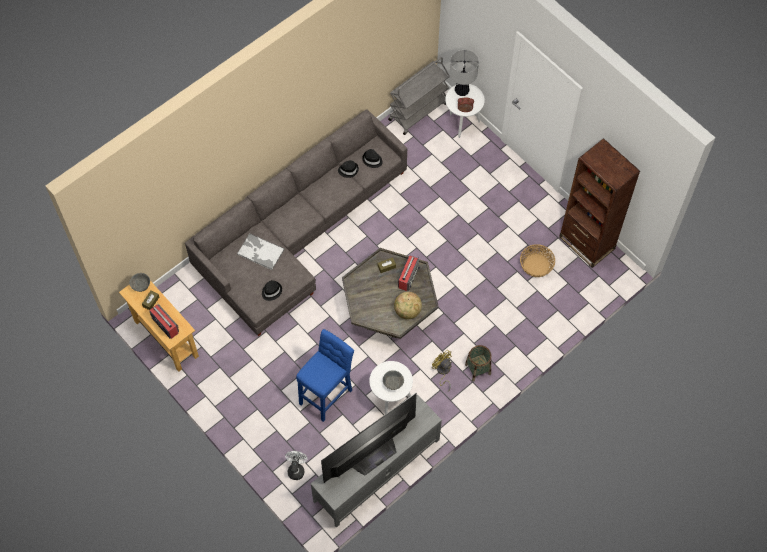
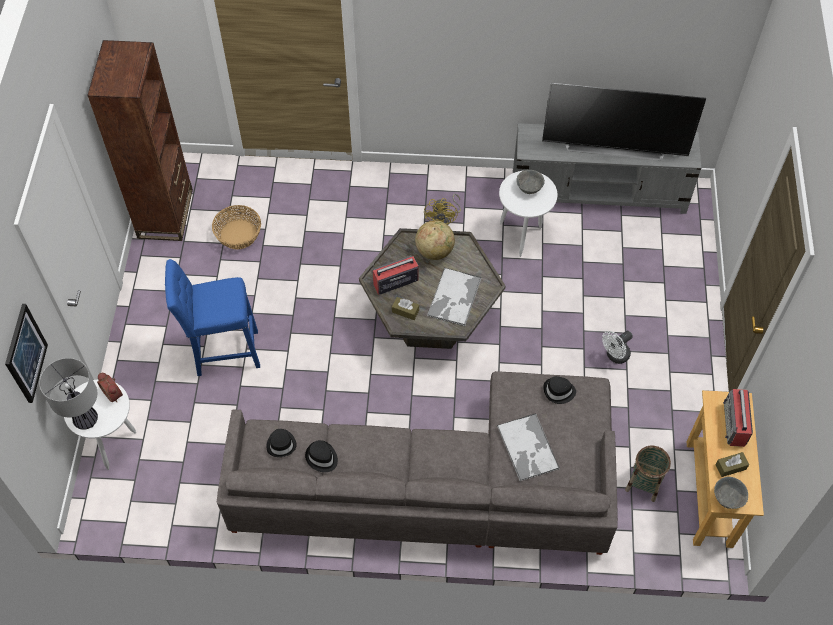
camera: 135 degrees left, 5 degrees down
white fan [285,451,307,480] -> white fan moved to [602,331,633,364]
blue stool [296,329,354,422] -> blue stool moved to [165,259,260,376]
grey cart [388,57,450,135] -> none
basket [465,345,491,381] -> basket moved to [625,446,671,502]
none -> picture [5,304,48,403]
none -> tray [427,267,481,326]

